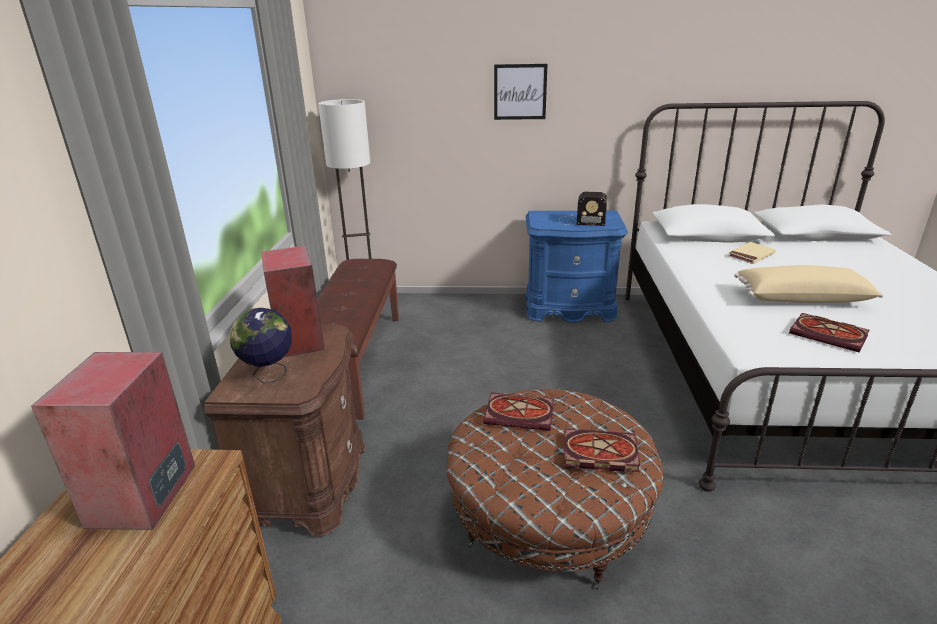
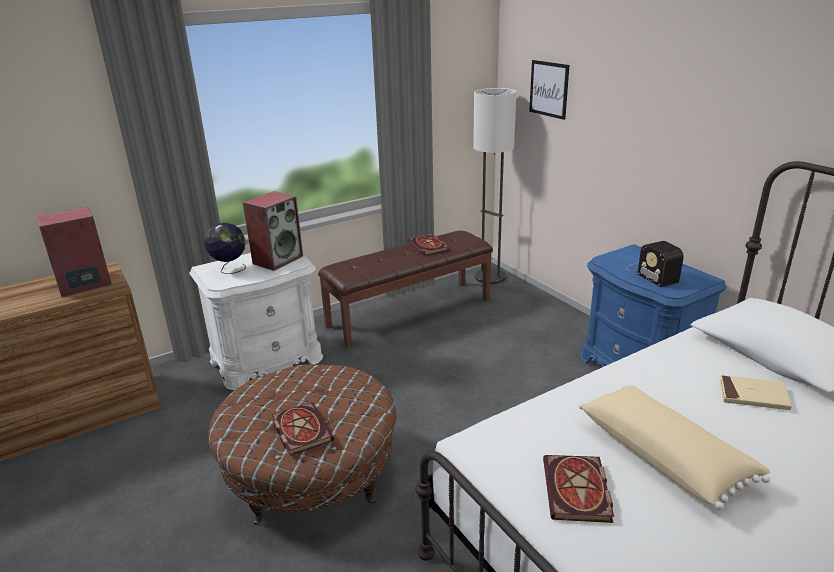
camera: 55 degrees right, 0 degrees up
brown nightstand [204,324,365,537] -> white nightstand [189,253,323,390]
book [483,392,554,431] -> book moved to [407,234,449,255]
picture [494,64,547,120] -> picture moved to [529,60,569,120]

